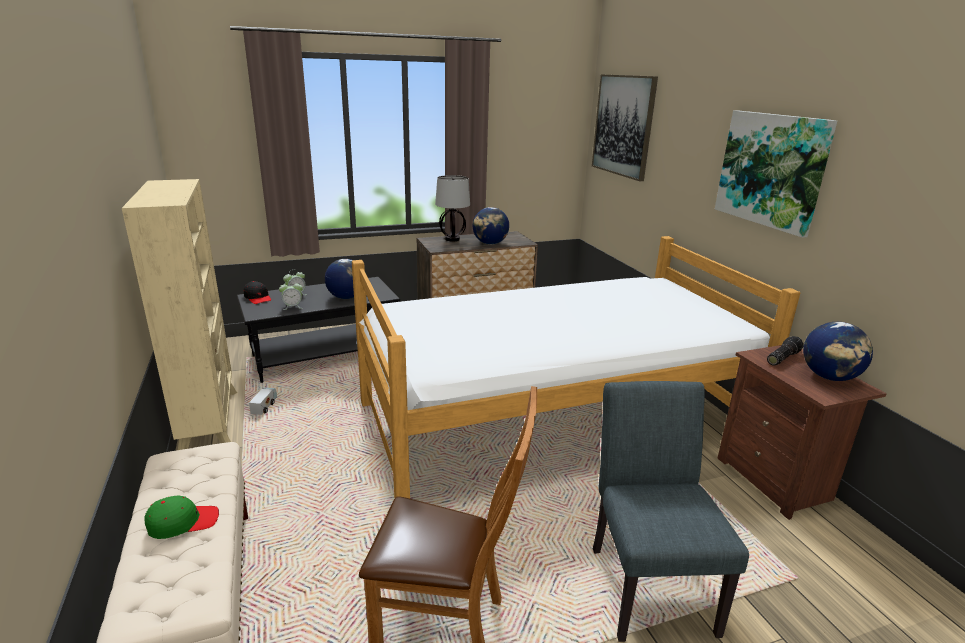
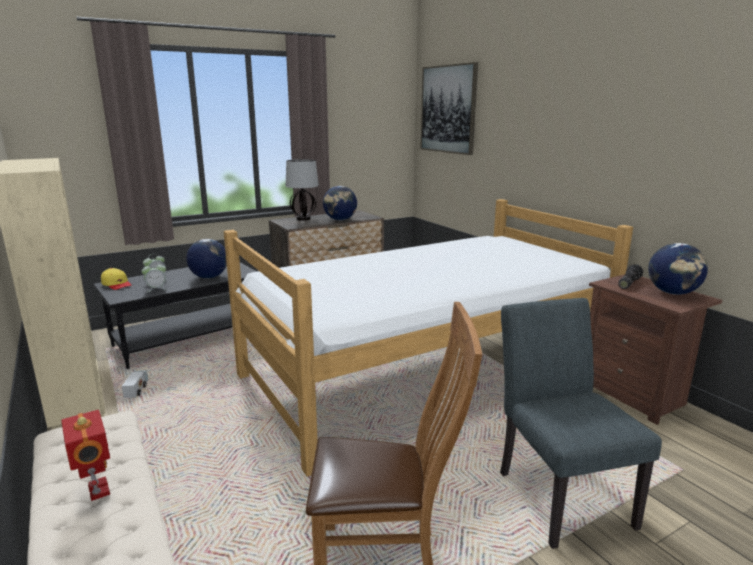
camera: 10 degrees left, 5 degrees down
green cap [144,495,219,539] -> toy robot [61,410,110,501]
black cap [243,281,271,304] -> yellow cap [101,268,132,290]
picture [715,110,837,238] -> none

